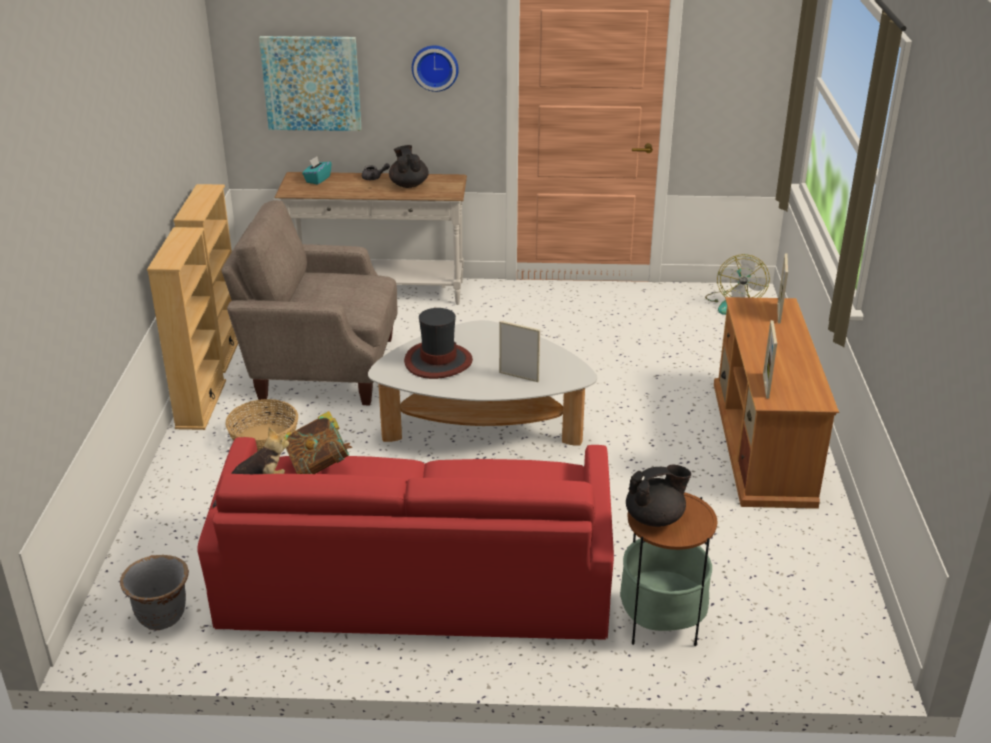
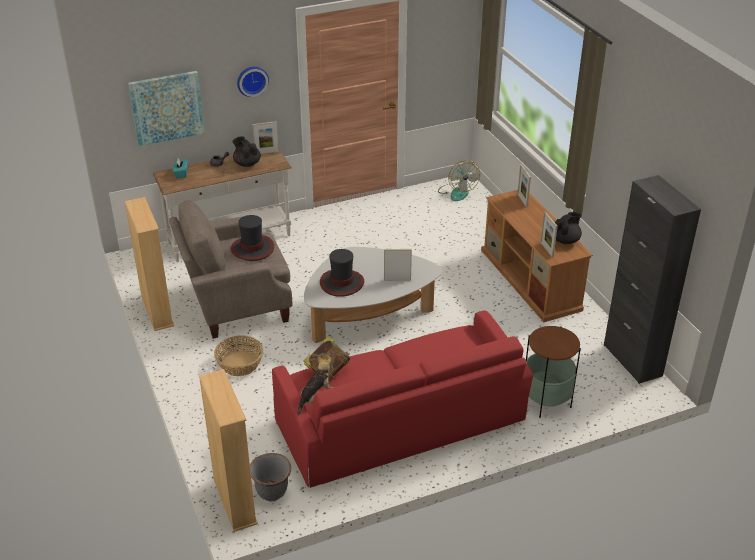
camera: 25 degrees left, 5 degrees up
beige bookcase [147,227,226,430] -> beige bookcase moved to [199,369,258,532]
black teapot [626,465,691,527] -> black teapot moved to [555,212,582,244]
none -> hat [231,215,274,261]
none -> picture frame [252,121,279,154]
none -> black cabinet [604,175,701,384]

